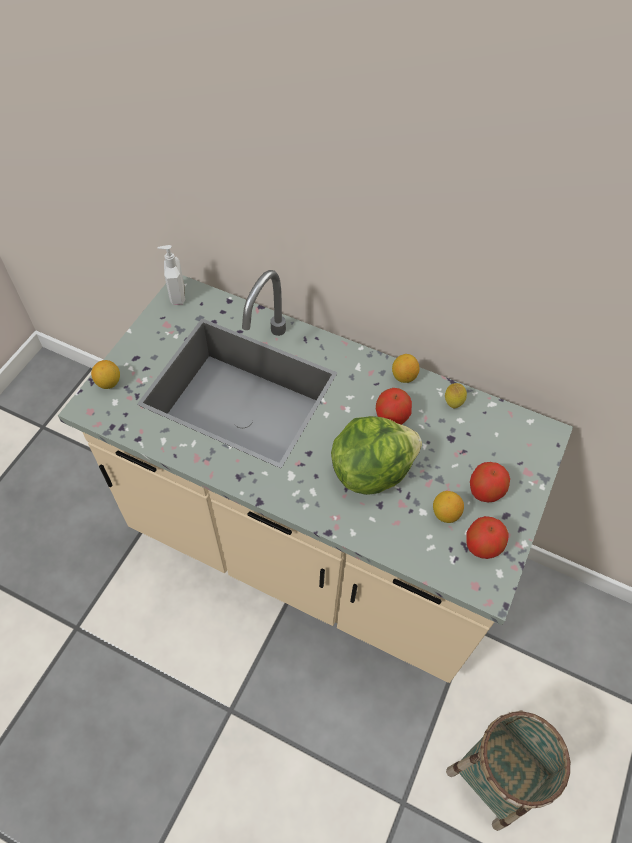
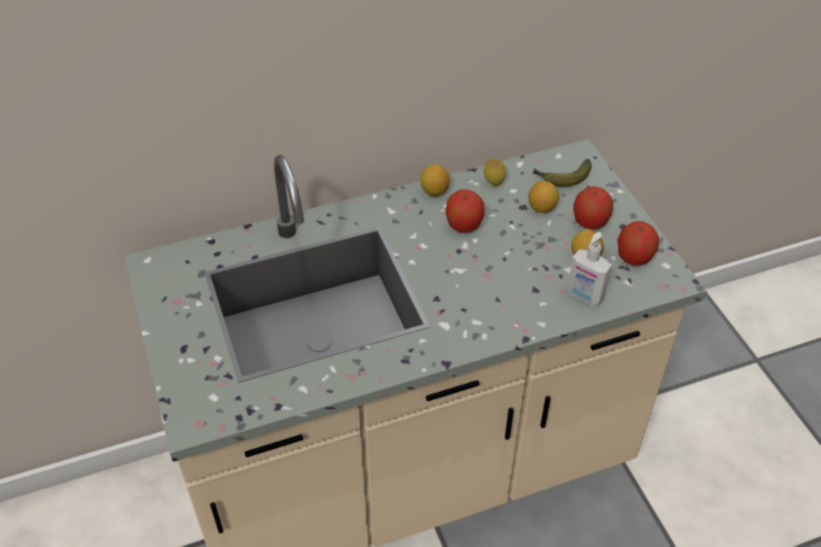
camera: 45 degrees left, 10 degrees down
lemon [91,360,120,389] -> lemon moved to [529,181,559,213]
soap dispenser [158,245,185,305] -> soap dispenser moved to [567,232,612,306]
lettuce [331,416,422,495] -> none
basket [446,710,571,831] -> none
none -> banana [533,159,592,187]

